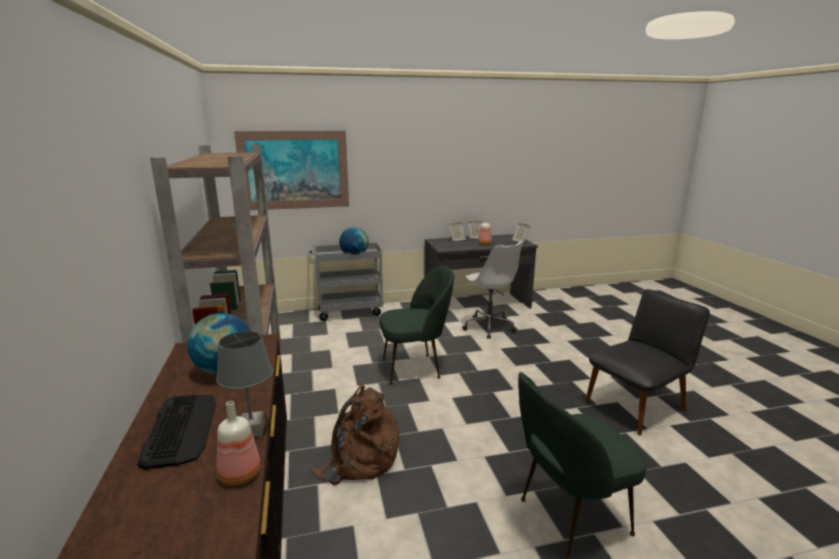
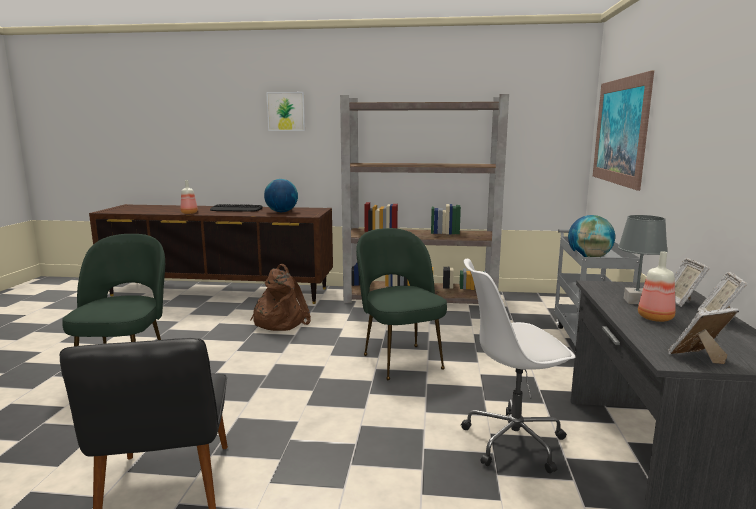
camera: 110 degrees right, 5 degrees down
grey table lamp [216,331,273,437] -> grey table lamp moved to [618,215,668,304]
green chair [380,266,454,384] -> green chair turned 150 degrees clockwise [356,228,447,380]
none -> picture [266,92,305,131]

